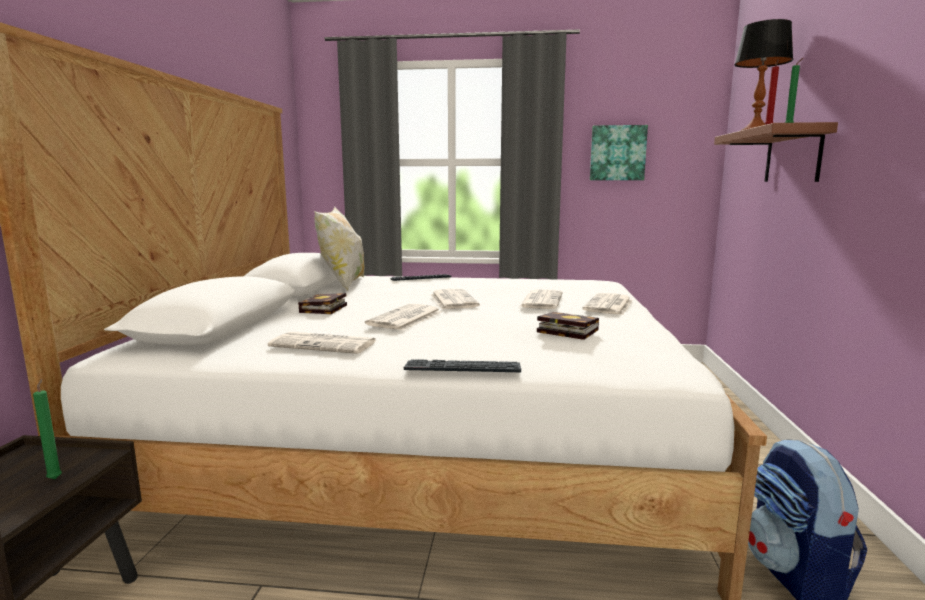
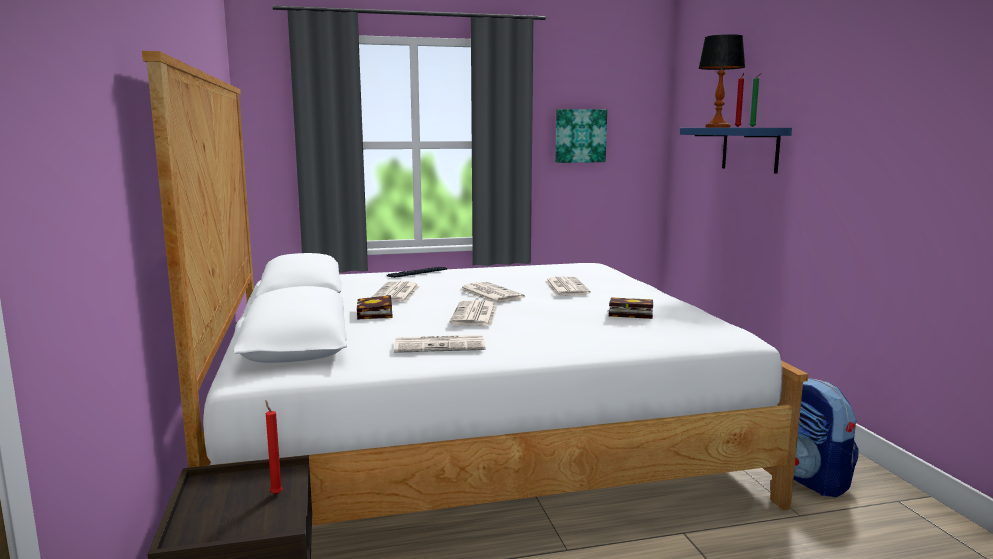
camera: 20 degrees left, 0 degrees up
green candle [33,379,62,479] -> red candle [266,401,283,495]
pillow [314,207,364,291] -> none
keyboard [404,359,521,372] -> none
newspaper [582,293,633,315] -> newspaper moved to [372,281,420,302]
brown shelf [714,122,838,182] -> blue shelf [680,128,792,174]

